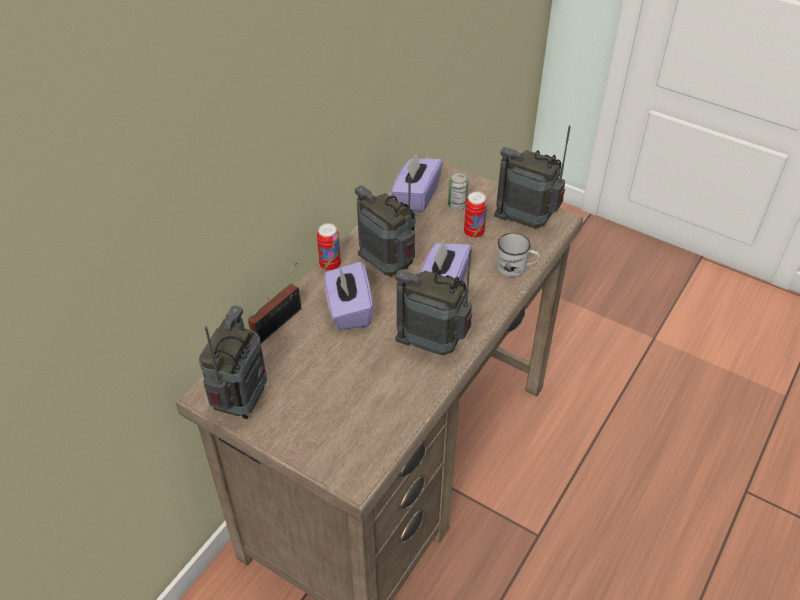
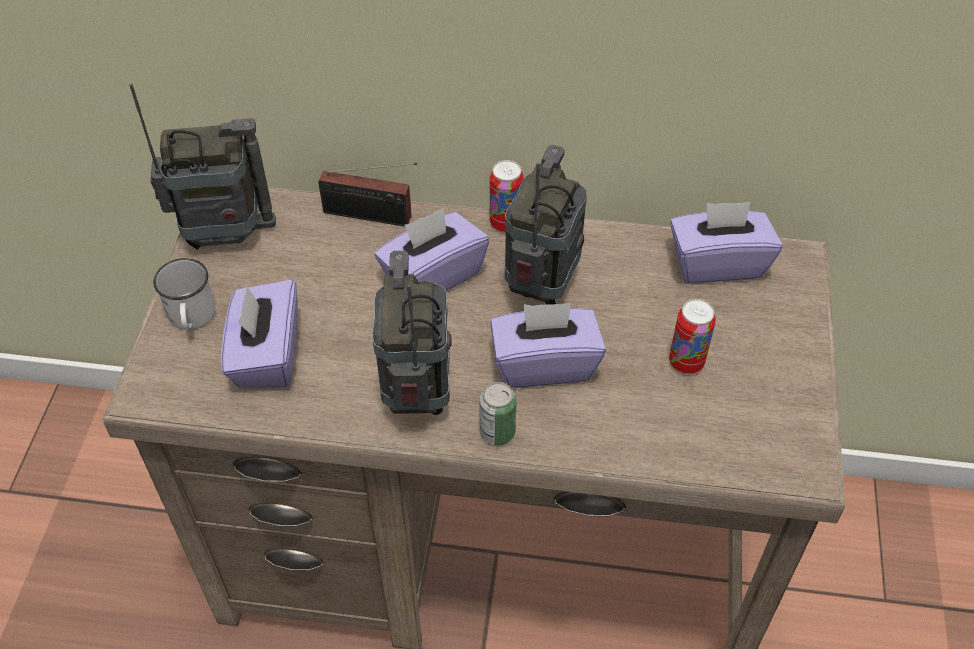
camera: 65 degrees right, 5 degrees up
can [448,173,468,210] -> can moved to [479,382,517,445]
radio [494,125,571,229] -> none
white mug [497,233,540,277] -> white mug moved to [153,258,216,330]
none -> purple tissue box [221,279,298,388]

